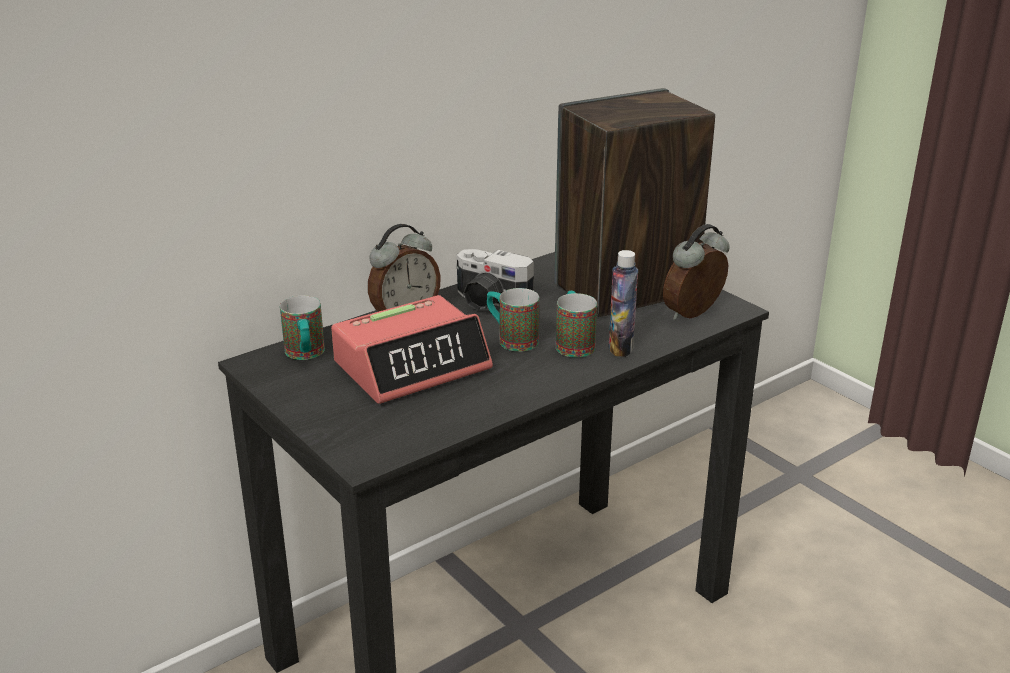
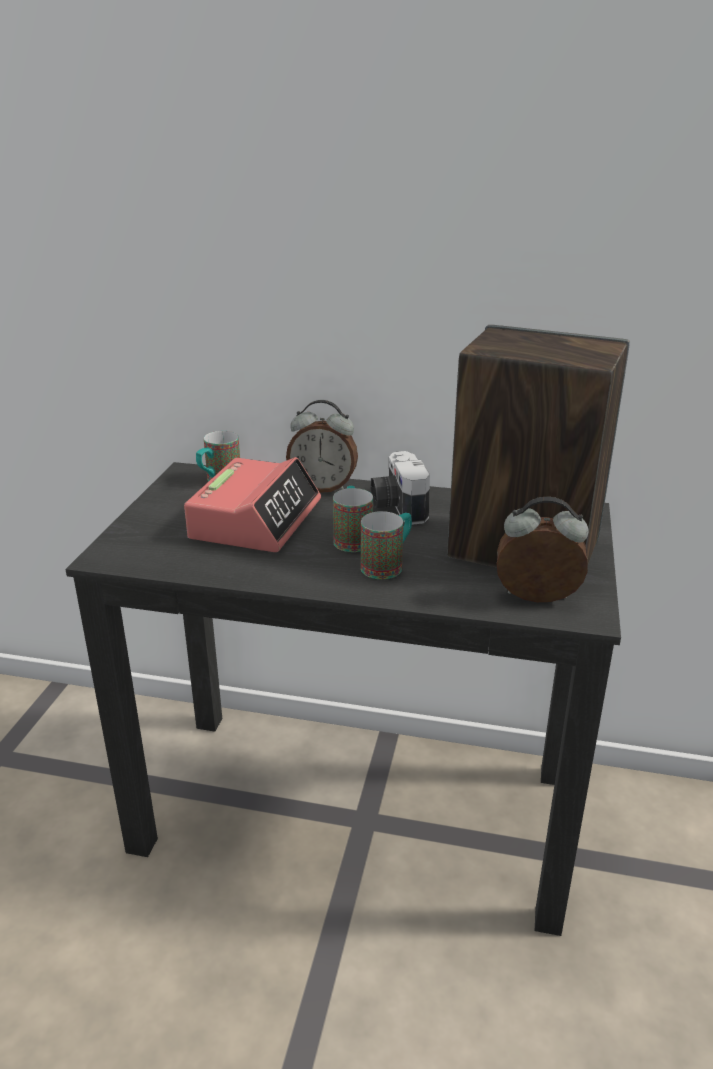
camera: 50 degrees right, 0 degrees up
alarm clock [331,295,493,404] -> alarm clock turned 90 degrees counterclockwise [184,457,321,552]
bottle [609,250,638,357] -> none

